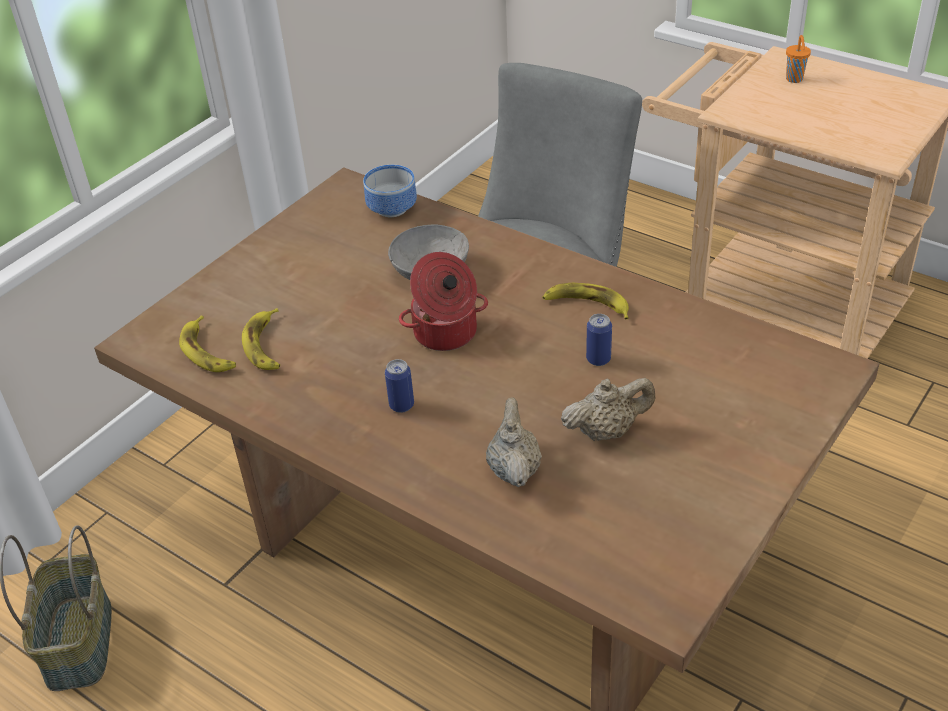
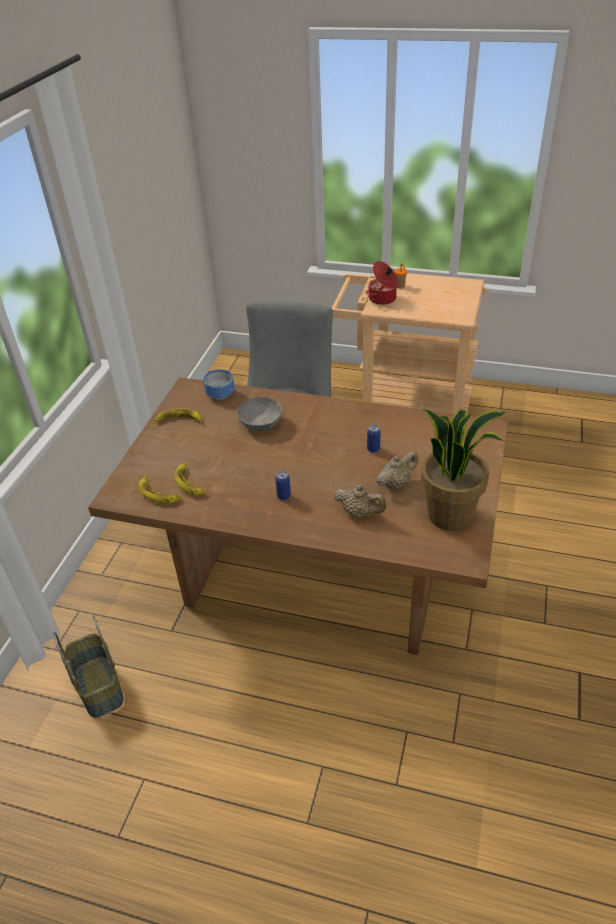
camera: 20 degrees left, 0 degrees up
cooking pot [399,252,488,351] -> cooking pot moved to [367,261,399,305]
beige teapot [486,397,542,487] -> beige teapot turned 135 degrees clockwise [334,485,386,518]
banana [542,283,629,320] -> banana moved to [155,409,202,423]
none -> potted plant [421,409,506,531]

